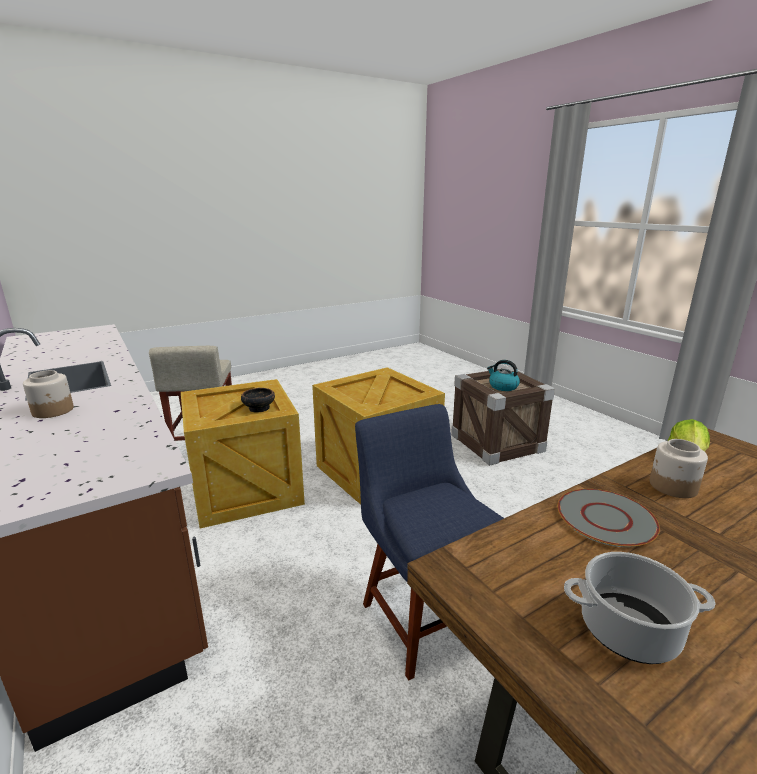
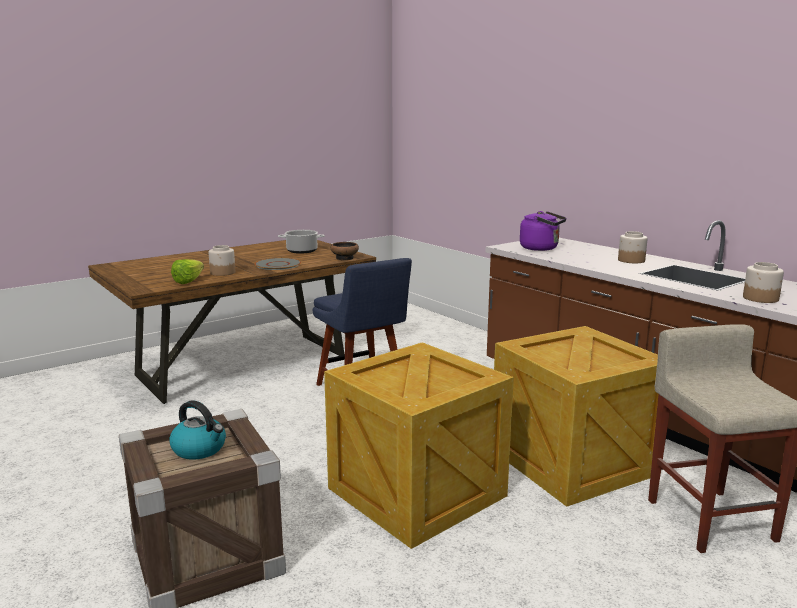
camera: 175 degrees right, 5 degrees down
bowl [241,388,275,413] -> bowl moved to [331,242,359,260]
none -> purple kettle [520,211,566,251]
none -> jar [743,262,784,303]

